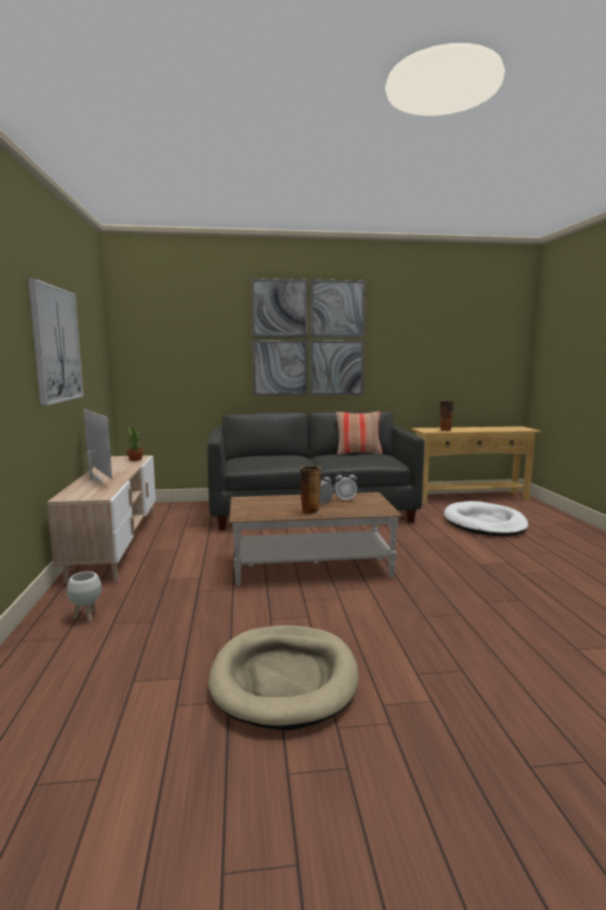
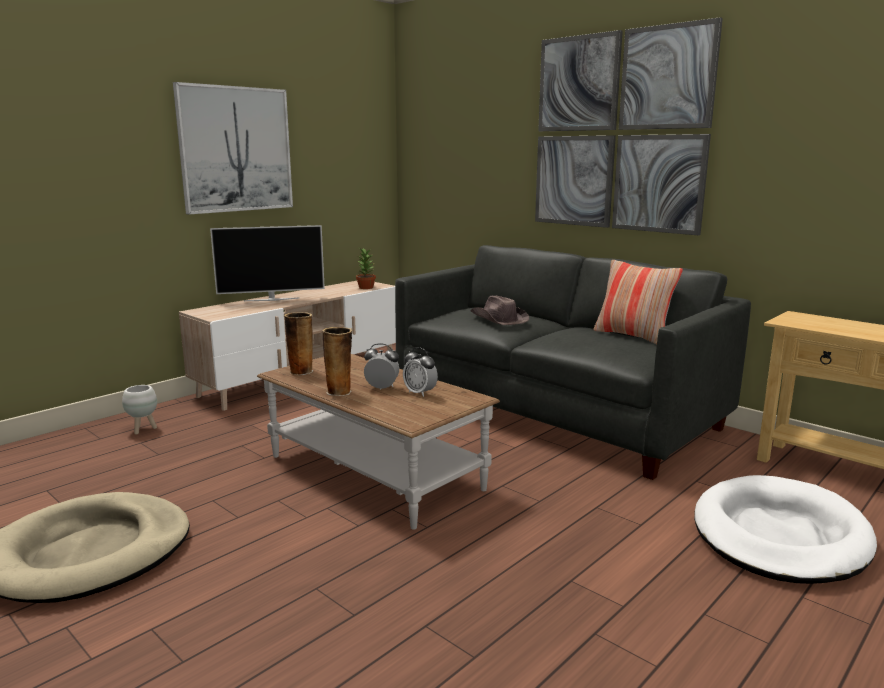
camera: 50 degrees right, 5 degrees up
television [84,409,112,484] -> television turned 60 degrees clockwise [210,225,325,301]
vase [440,401,454,431] -> vase moved to [284,312,313,375]
none -> brown hat [471,296,529,325]

